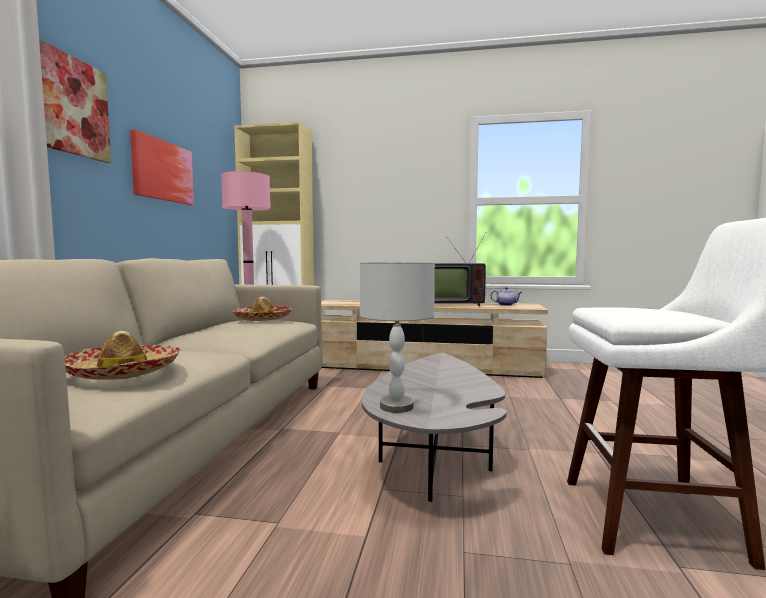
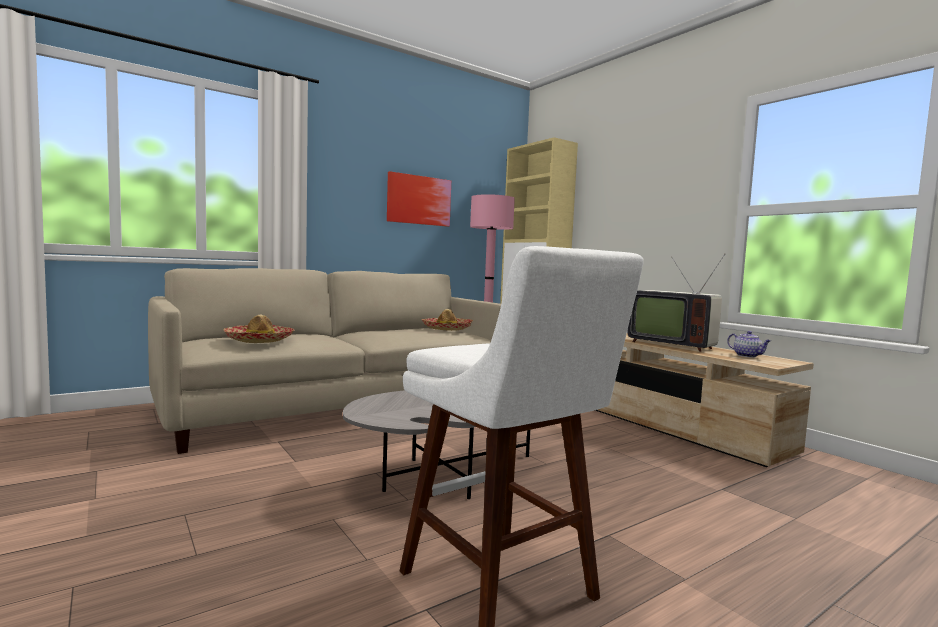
camera: 45 degrees right, 0 degrees up
picture [39,40,111,163] -> none
grey table lamp [360,262,435,413] -> none

